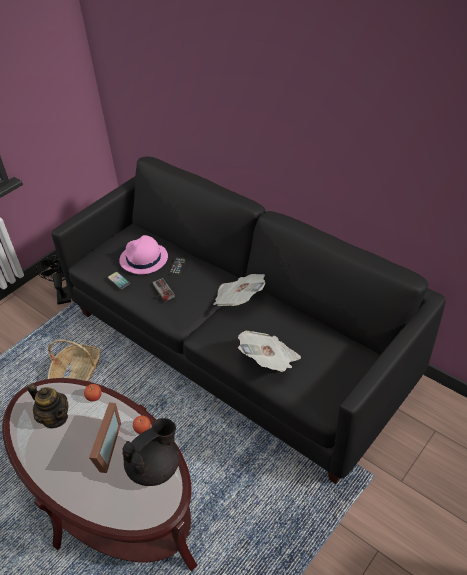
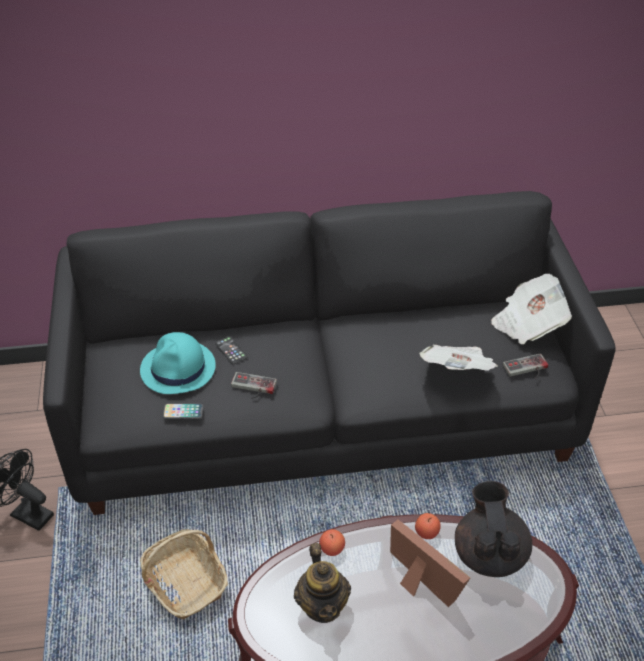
camera: 50 degrees left, 0 degrees up
teapot [27,383,68,428] -> teapot turned 90 degrees clockwise [294,543,351,623]
pink hat [119,235,168,275] -> turquoise hat [140,332,216,394]
newspaper [213,274,265,306] -> newspaper moved to [491,274,572,345]
none -> game controller [503,353,548,379]

